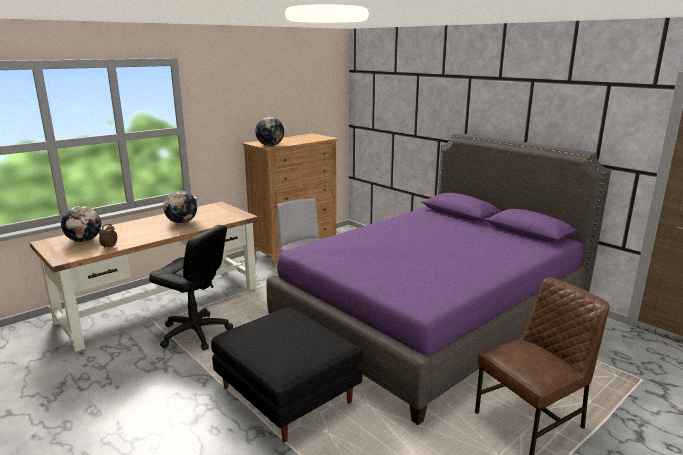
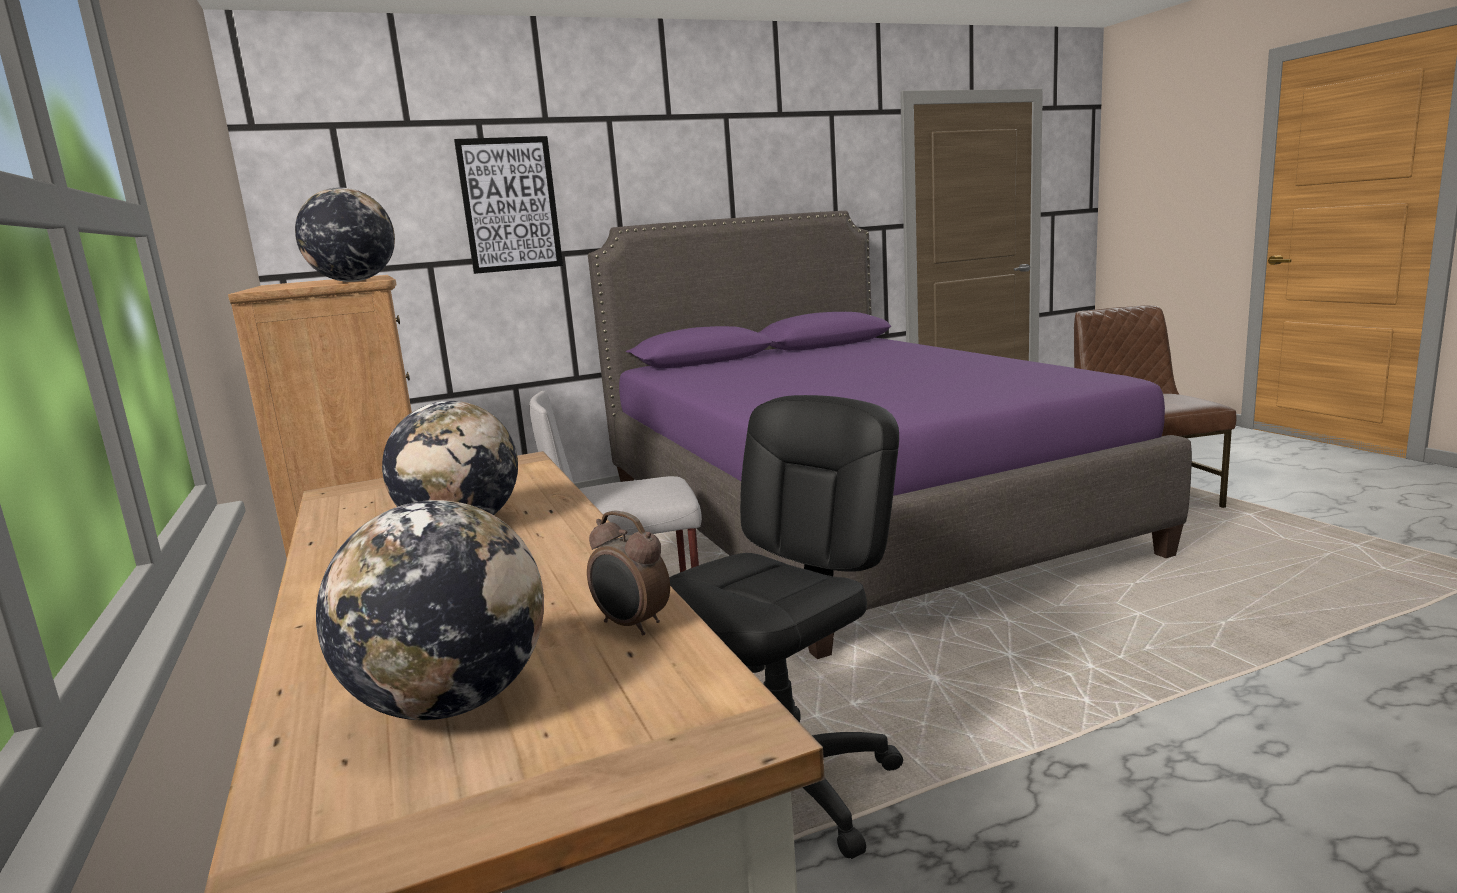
camera: 70 degrees left, 5 degrees down
black ottoman [211,307,362,443] -> none
none -> picture [454,136,563,274]

